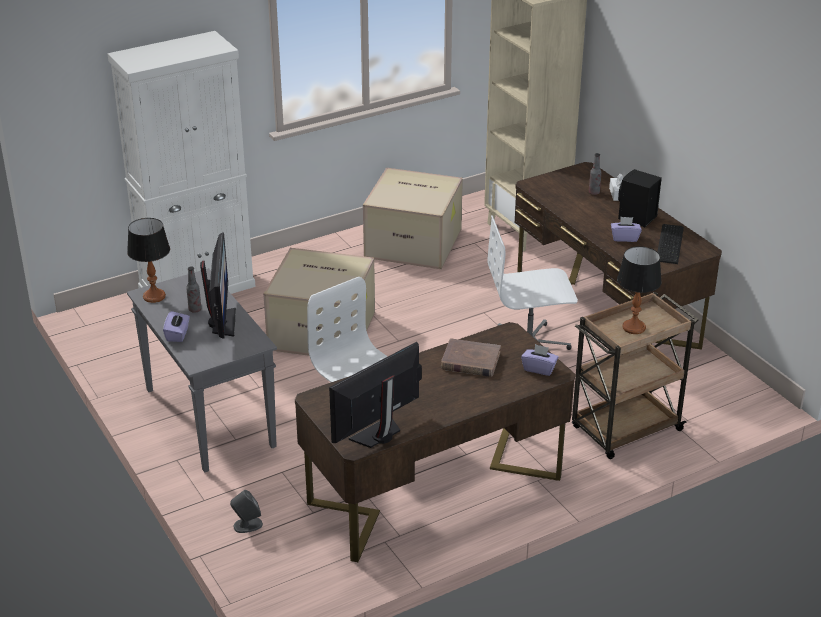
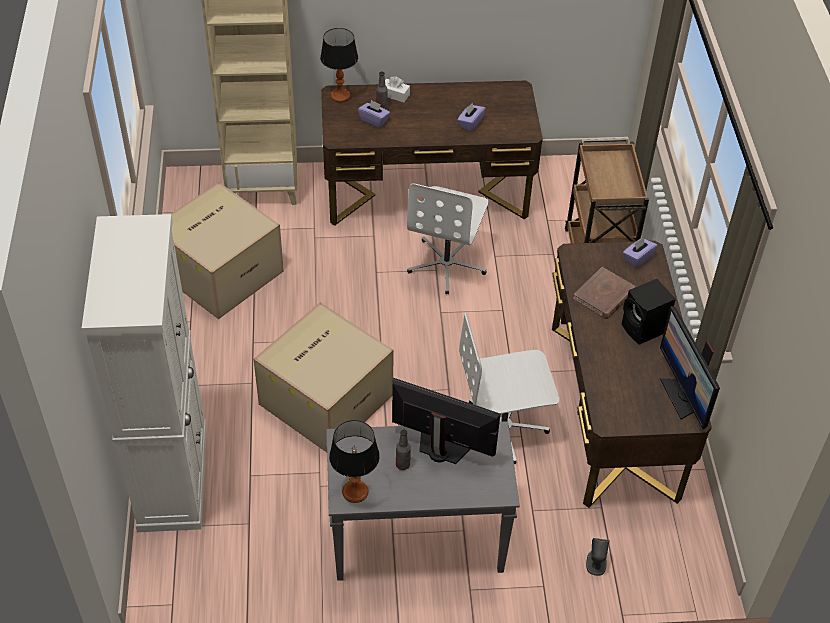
camera: 65 degrees left, 15 degrees up
purple tissue box [163,311,190,342] -> purple tissue box moved to [358,100,390,128]
table lamp [617,246,662,334] -> table lamp moved to [320,28,358,103]
black speaker [618,169,662,227] -> black speaker moved to [622,279,676,345]
keyboard [657,224,684,264] -> none

